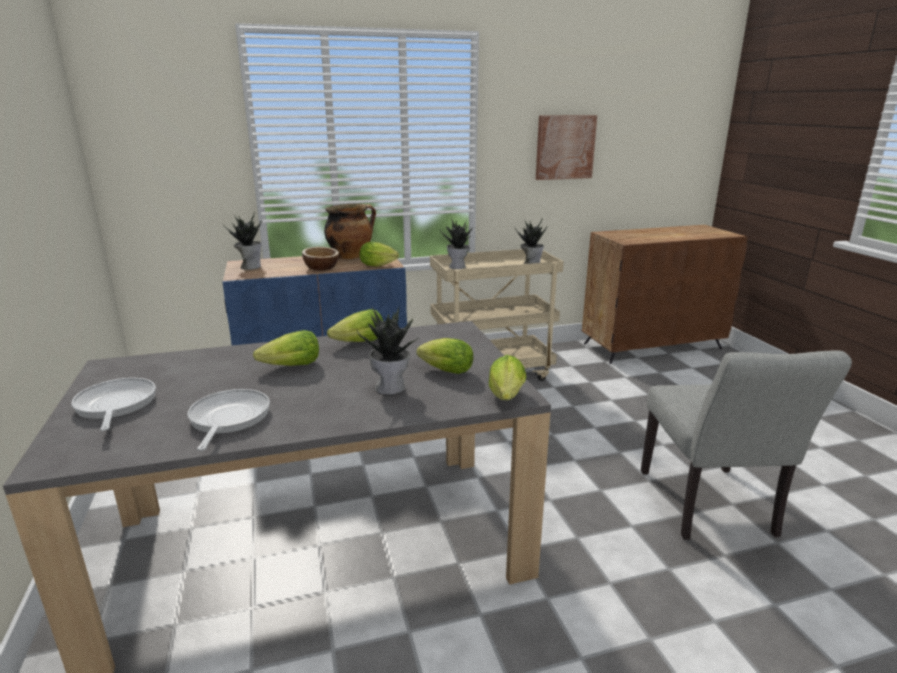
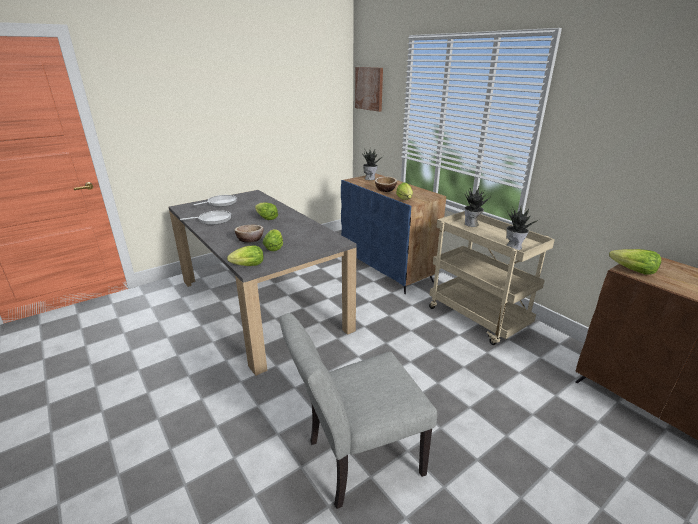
camera: 70 degrees right, 5 degrees up
cooking pot [324,204,376,259] -> none
lettuce [327,309,383,342] -> lettuce moved to [609,249,661,274]
potted plant [357,306,417,395] -> bowl [235,225,263,243]
picture [536,115,597,180] -> picture moved to [355,67,383,112]

